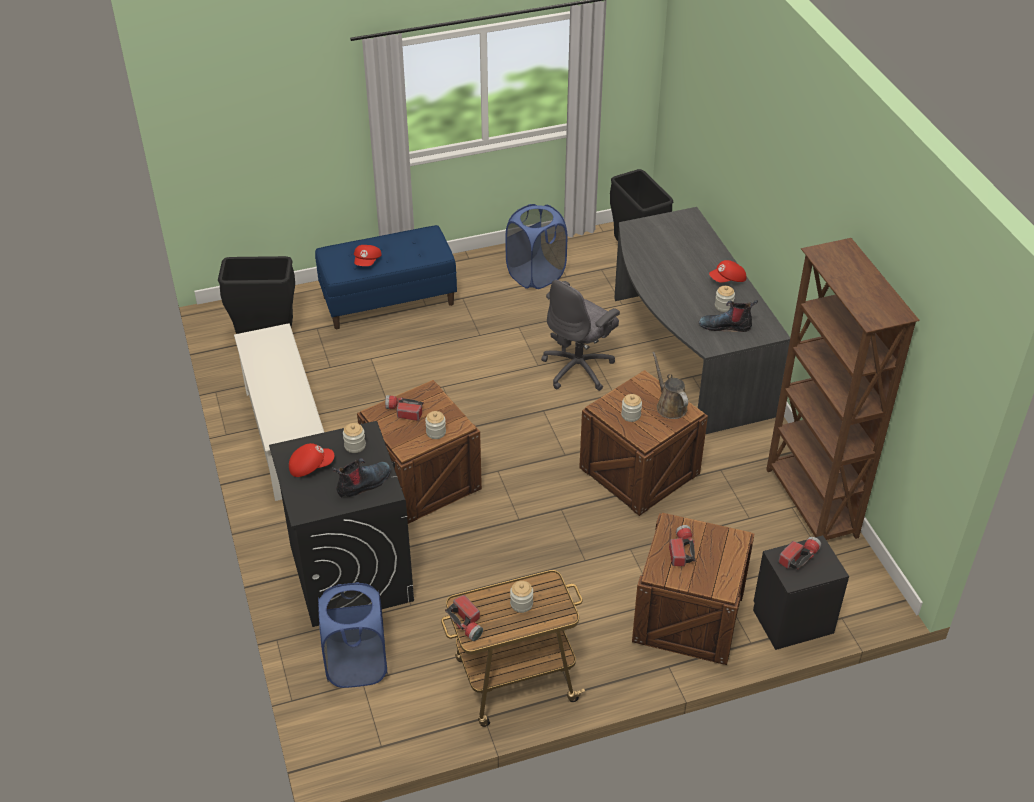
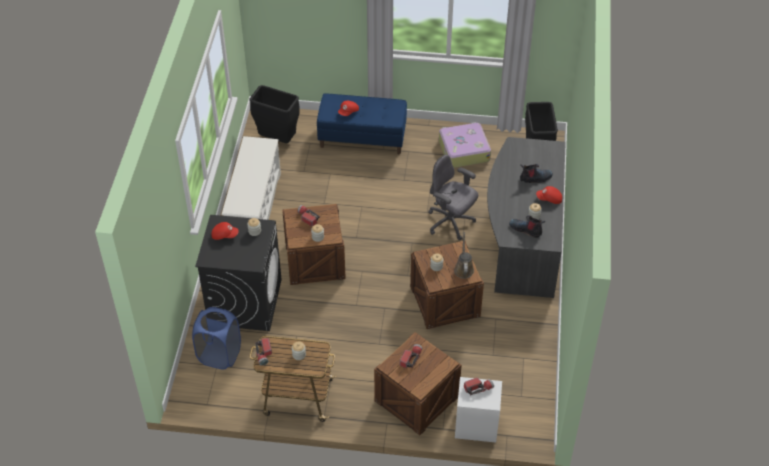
camera: 25 degrees right, 5 degrees up
boot [332,458,391,498] -> boot moved to [520,164,553,183]
blue laundry basket [506,204,567,289] -> suitcase [439,122,491,168]
grey office chair [541,280,620,391] -> grey office chair turned 60 degrees clockwise [428,155,478,240]
black nightstand [753,535,849,650] -> white nightstand [455,377,502,443]
brown bookcase [766,238,920,540] -> none

